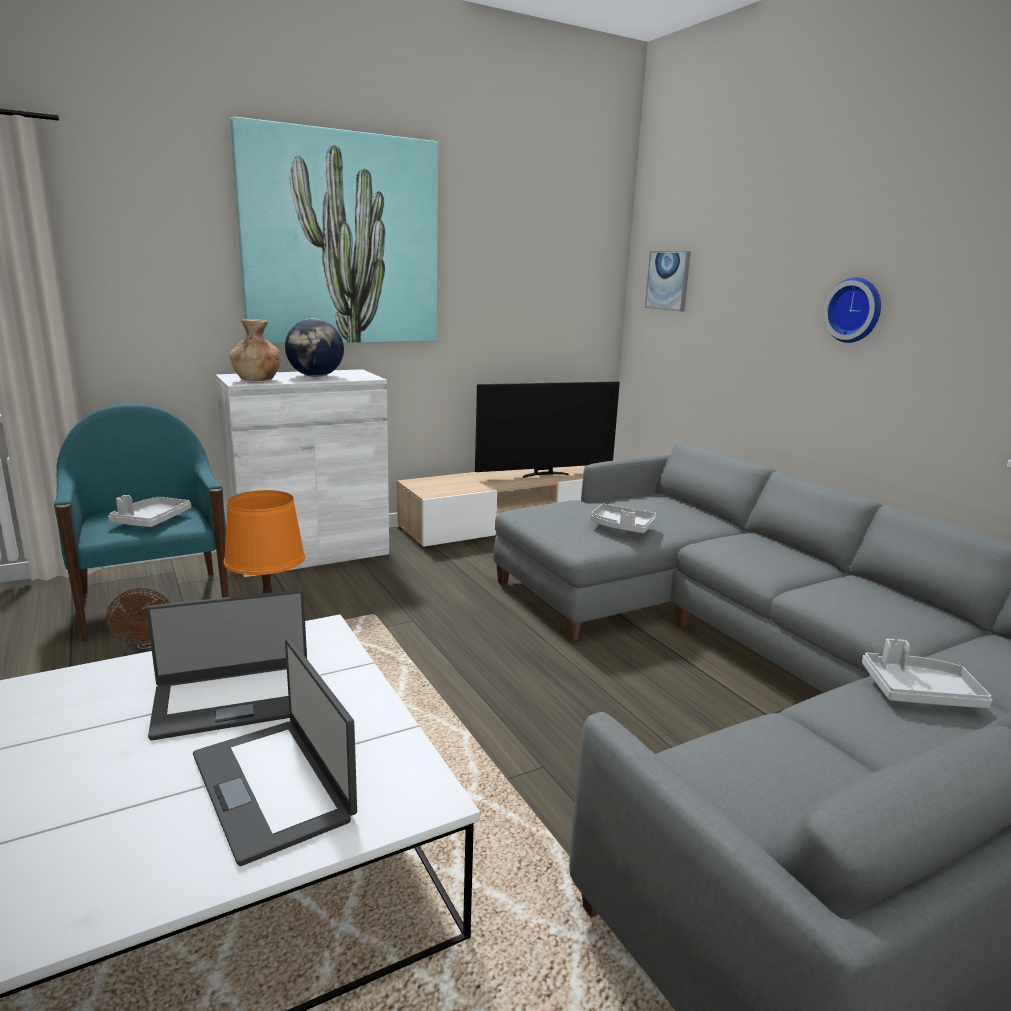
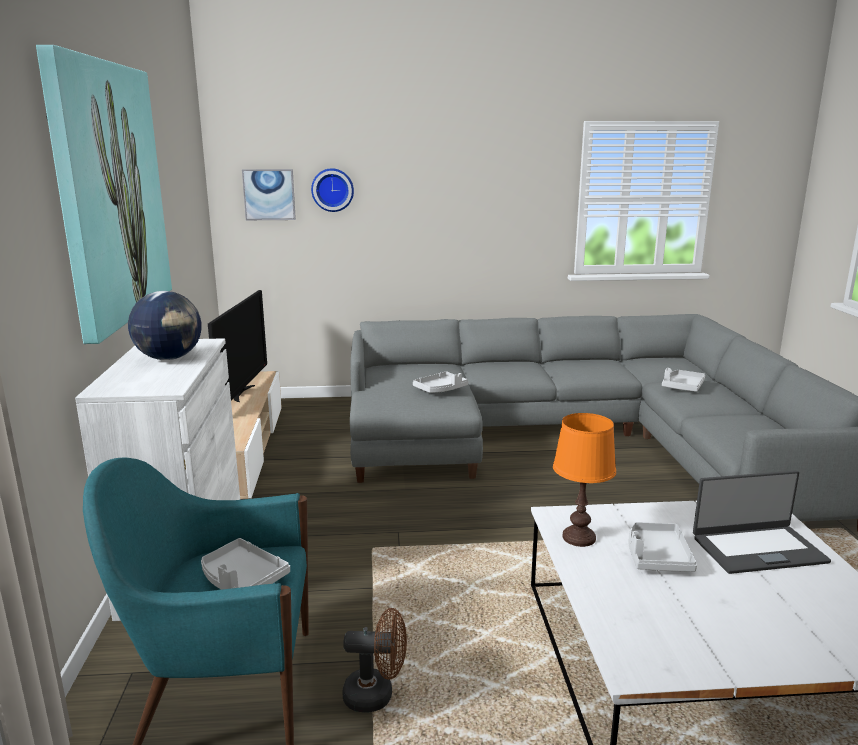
camera: 65 degrees left, 0 degrees up
laptop [146,589,307,740] -> grey tray [629,522,697,572]
brown vase [229,319,281,381] -> none
wall clock [823,277,881,343] -> wall clock moved to [311,168,354,212]

